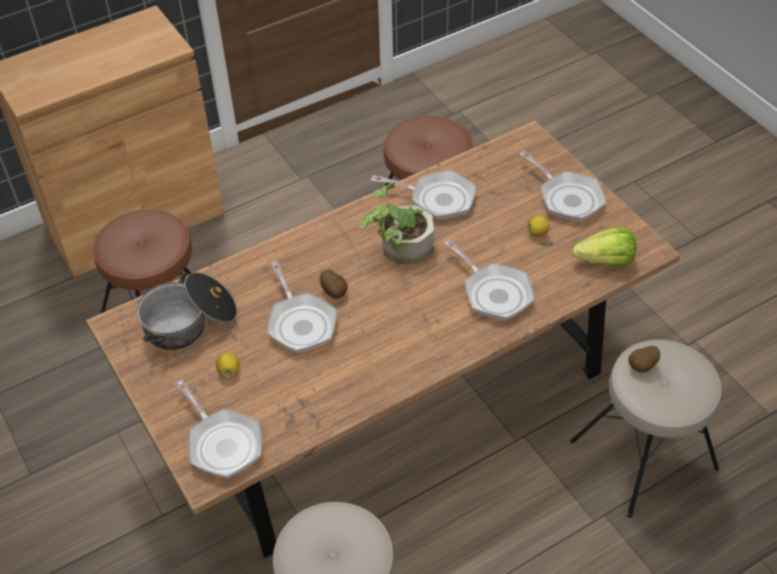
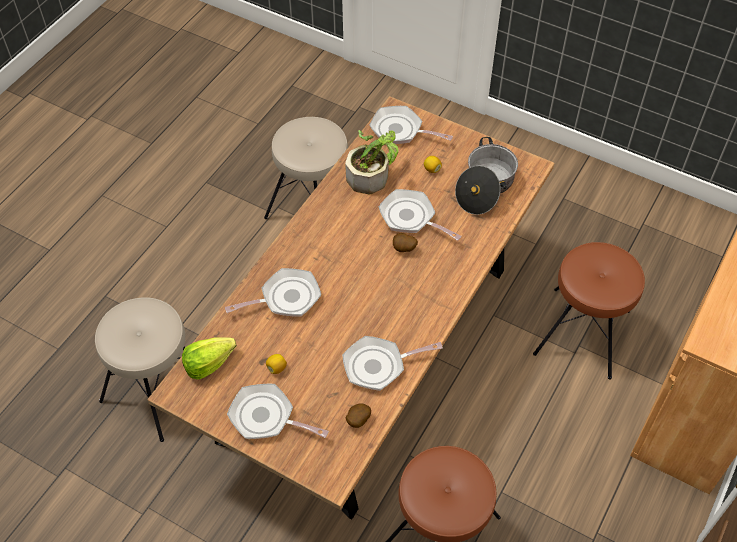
camera: 150 degrees right, 5 degrees up
potted plant [360,182,434,265] -> potted plant moved to [345,130,399,194]
frying pan [444,239,535,321] -> frying pan turned 135 degrees clockwise [225,268,321,317]
potato [628,346,660,372] -> potato moved to [346,403,371,428]

